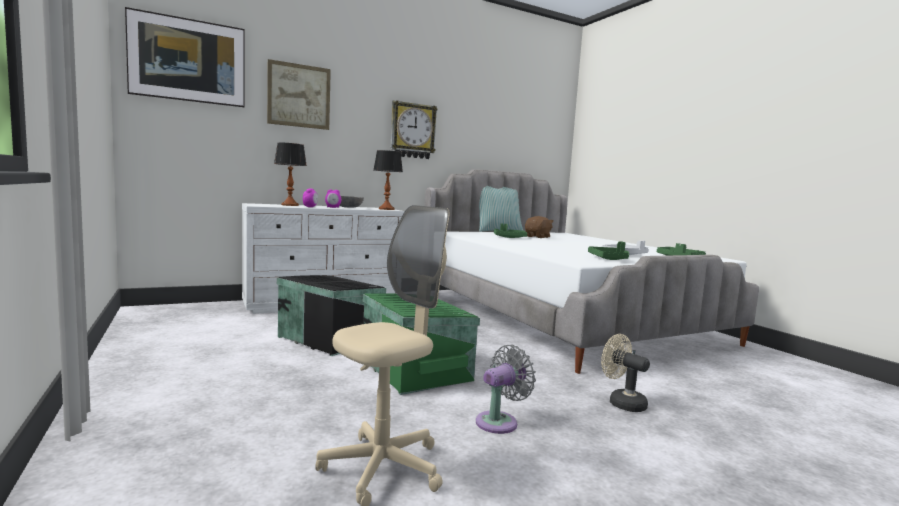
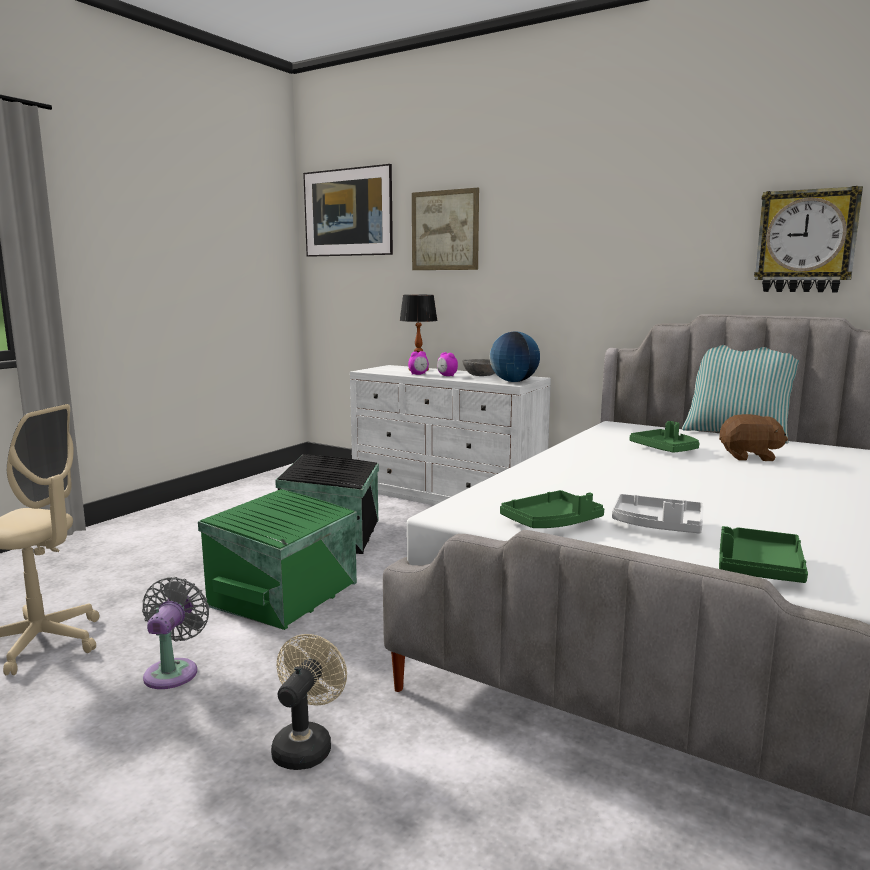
camera: 60 degrees right, 5 degrees up
table lamp [374,150,403,210] -> globe [489,332,540,382]
wall clock [390,100,438,159] -> wall clock moved to [754,186,863,292]
grey fan [476,344,536,434] -> grey fan turned 105 degrees counterclockwise [142,577,209,689]

